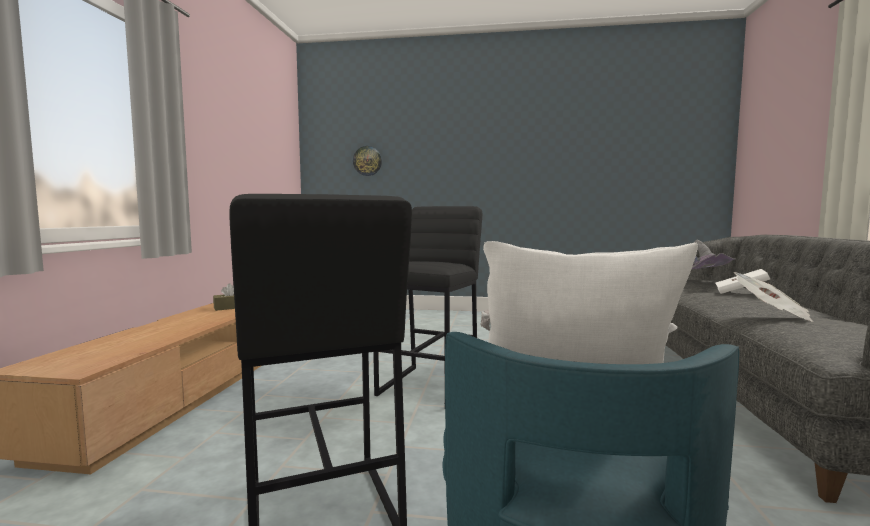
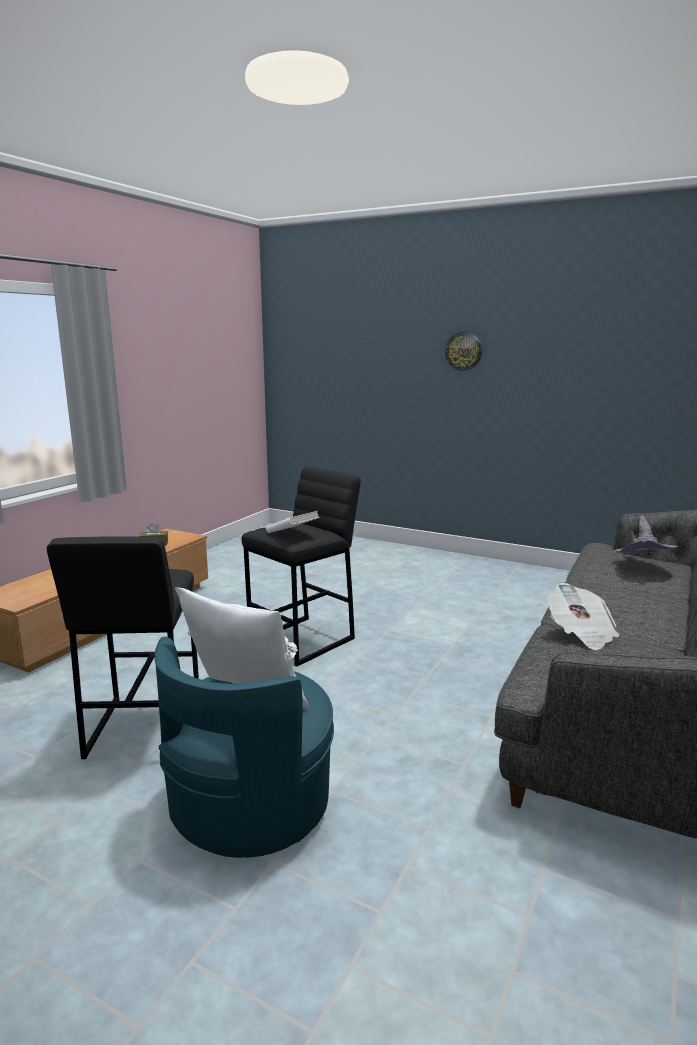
camera: 20 degrees right, 10 degrees up
wall clock [353,146,382,176] -> wall clock moved to [445,332,482,371]
white book [715,269,770,294] -> white book moved to [266,511,320,533]

